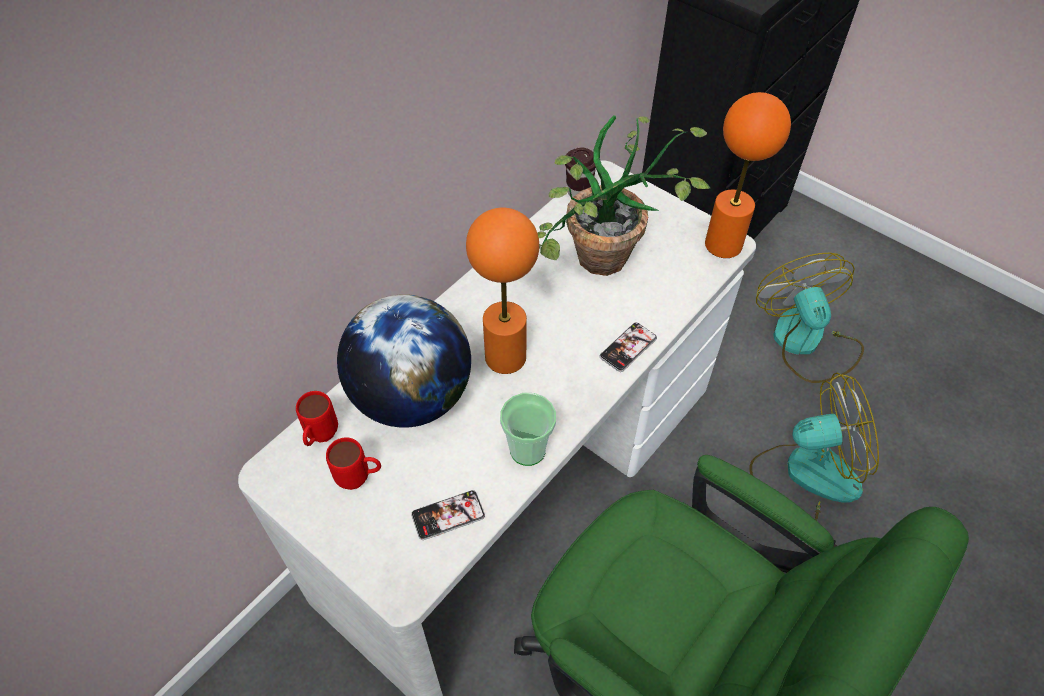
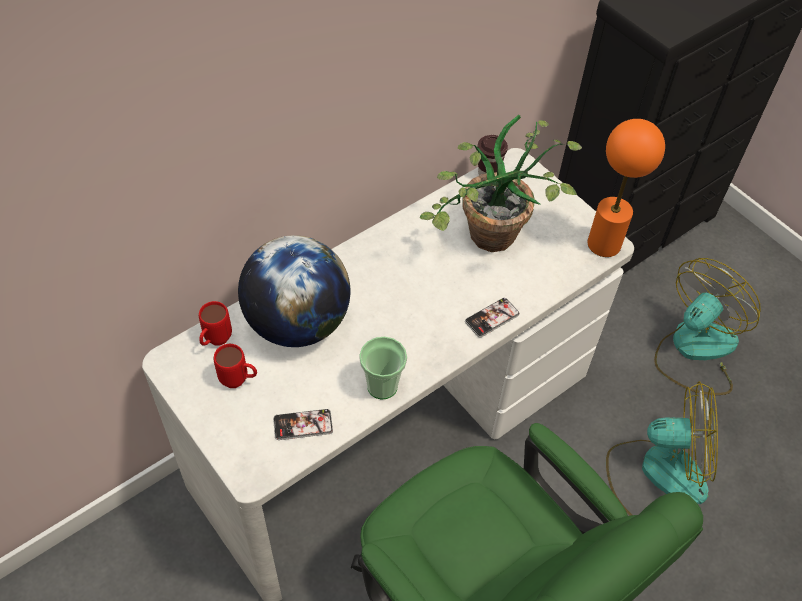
camera: 10 degrees right, 0 degrees up
orange table lamp [466,208,539,374] -> none
fan [756,253,864,383] -> fan turned 45 degrees clockwise [654,258,761,395]

